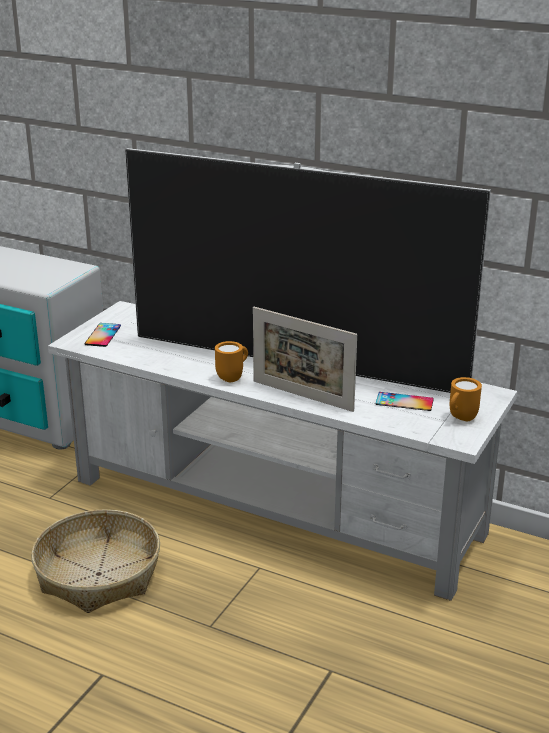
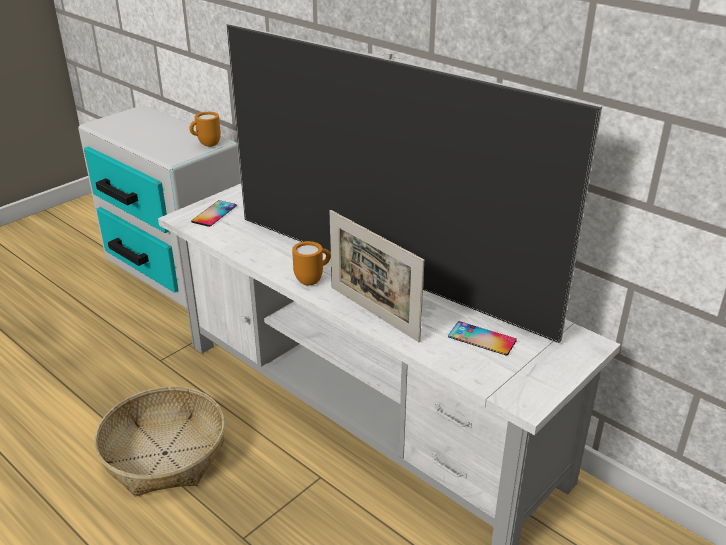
camera: 15 degrees right, 5 degrees up
orange mug [450,377,482,421] -> orange mug moved to [189,112,221,147]

